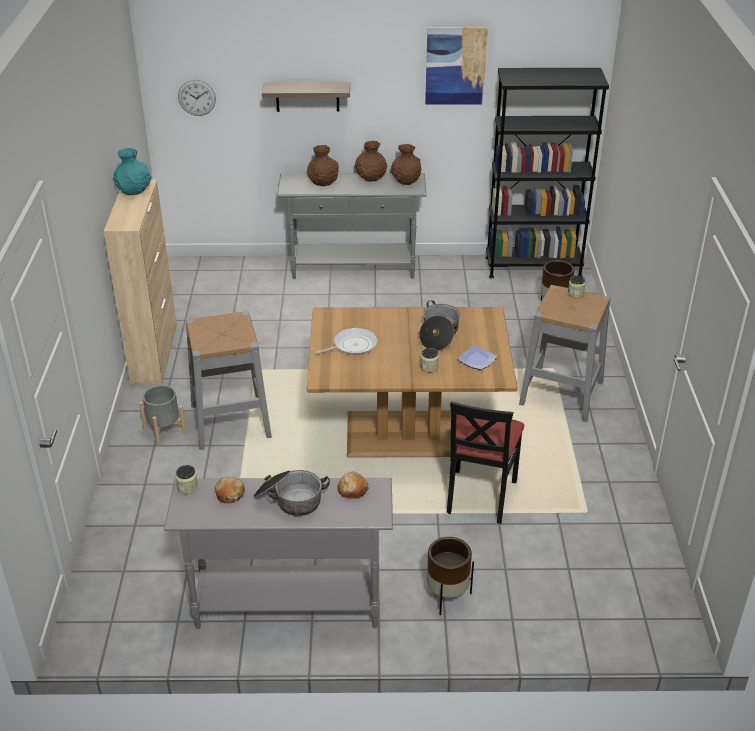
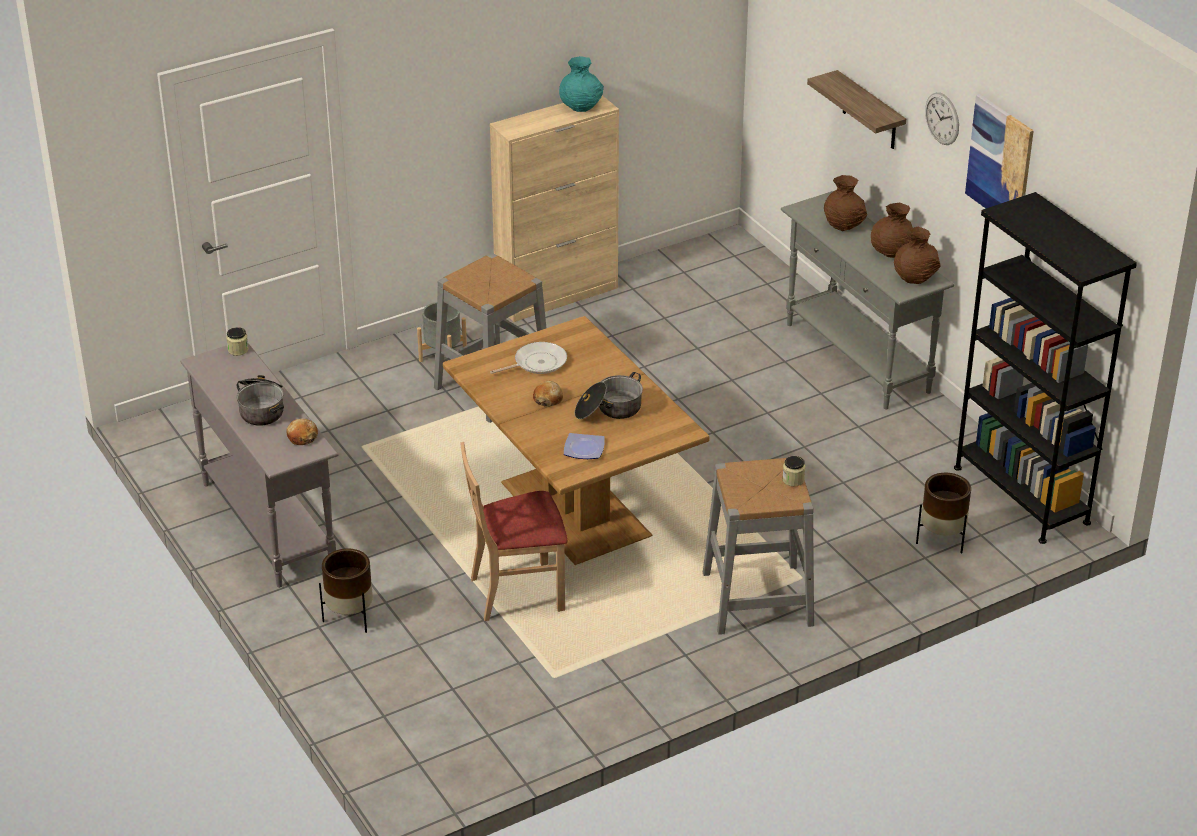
camera: 60 degrees right, 0 degrees up
wall clock [178,80,216,116] -> wall clock moved to [925,92,959,145]
bread [215,477,245,504] -> bread moved to [533,380,563,407]
frying pan [313,328,378,355] -> frying pan turned 60 degrees counterclockwise [490,342,567,374]
jar [421,348,439,372] -> none
black chair [447,401,525,524] -> beige chair [460,442,568,621]

